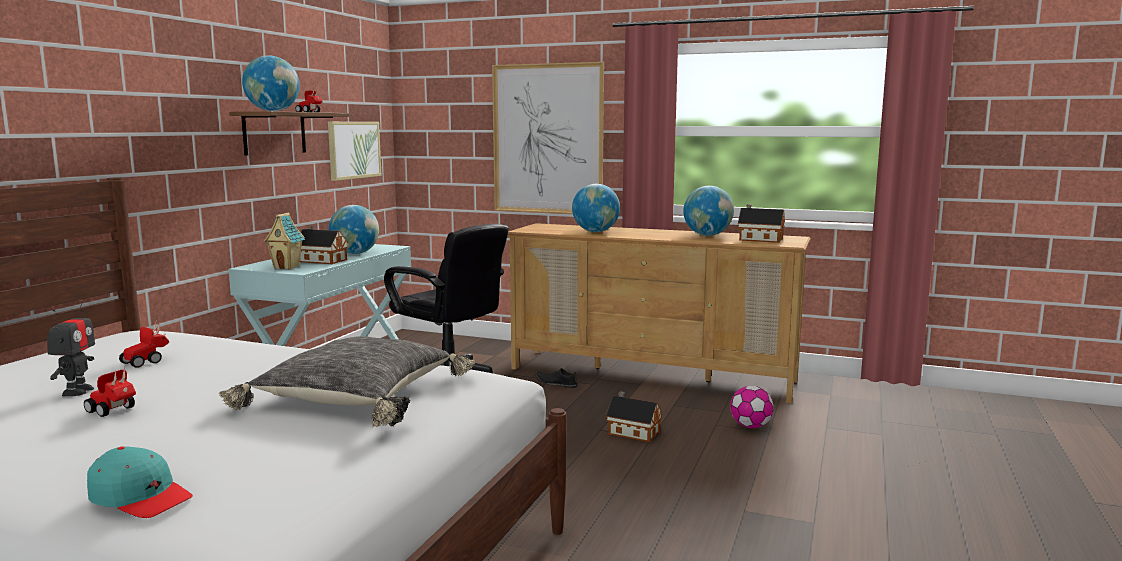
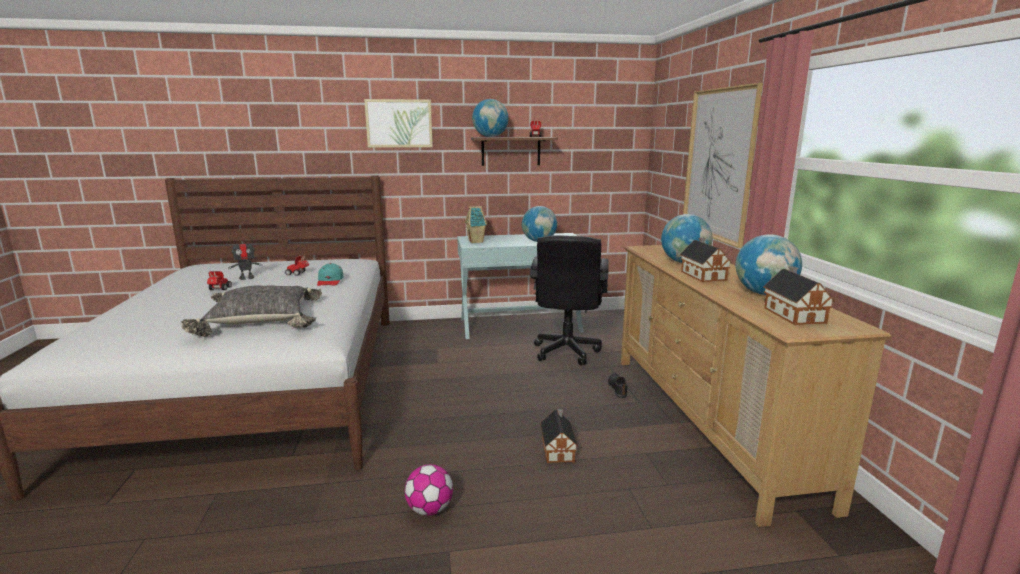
camera: 60 degrees right, 5 degrees up
turquoise cap [87,446,193,518] -> turquoise cap moved to [317,263,344,286]
toy house [300,226,348,264] -> toy house moved to [680,238,732,282]
picture [328,122,382,181] -> picture moved to [364,99,433,148]
football [730,386,774,428] -> football moved to [405,464,453,516]

